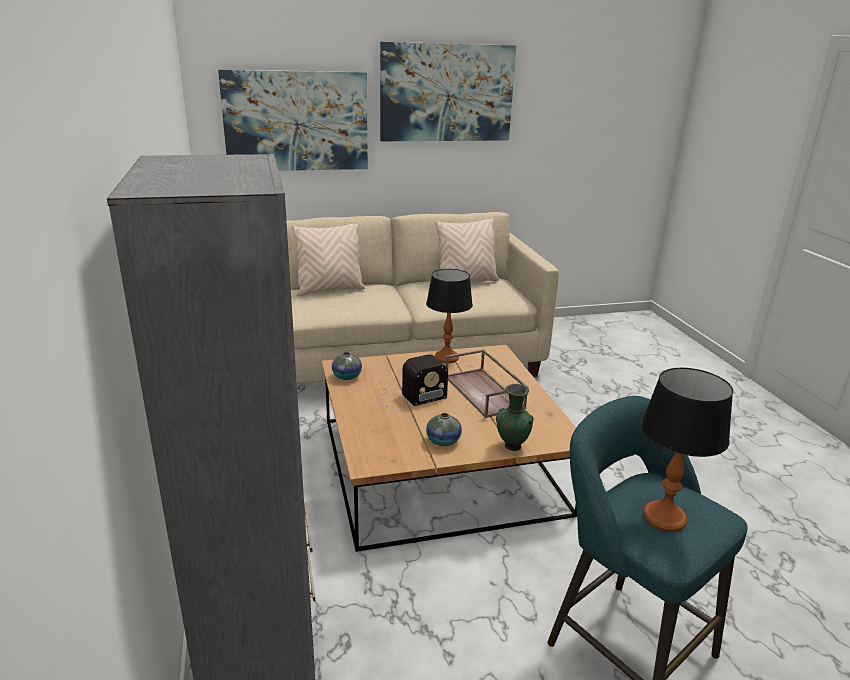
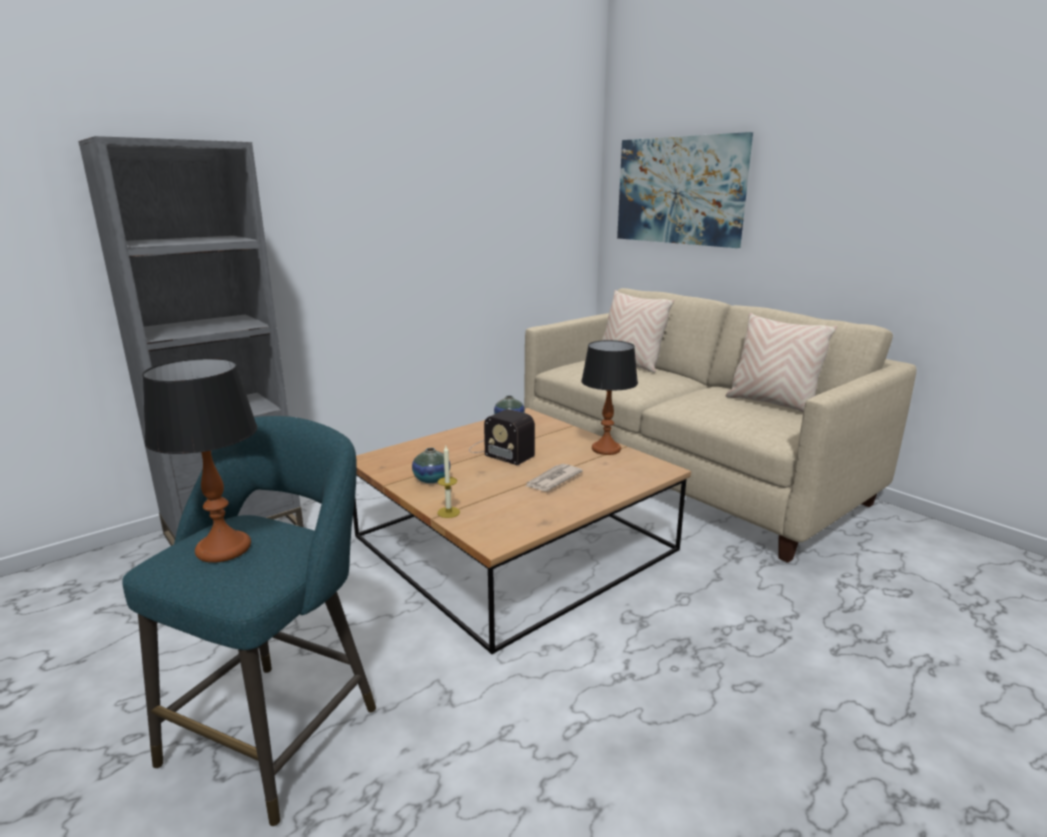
camera: 65 degrees right, 5 degrees down
picture [380,42,516,141] -> none
brown tray [446,349,528,418] -> newspaper [525,464,583,491]
green vase [496,384,533,451] -> candle [437,446,460,518]

